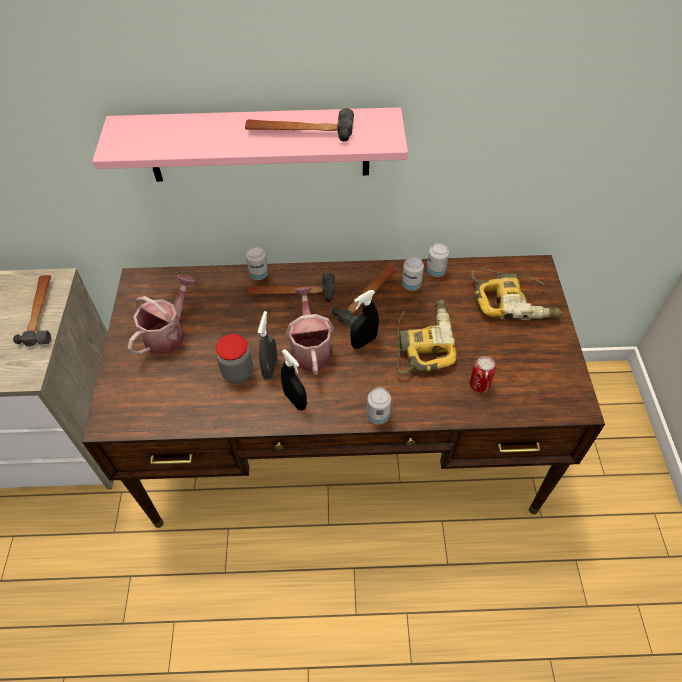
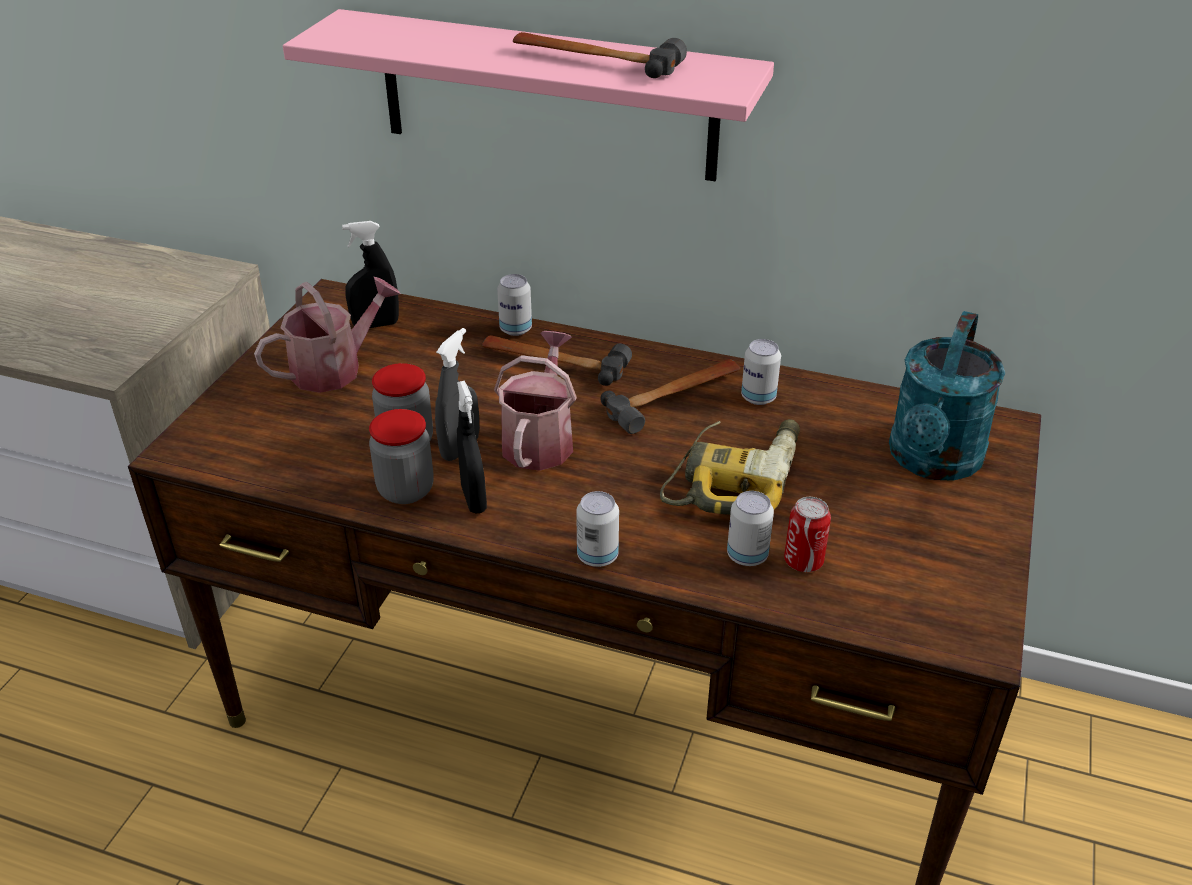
camera: 20 degrees right, 15 degrees down
hammer [13,275,51,346] -> none
black spray bottle [350,290,379,349] -> black spray bottle moved to [342,221,399,328]
can [427,242,449,277] -> can moved to [727,491,774,566]
power drill [471,268,563,321] -> turquoise watering can [889,311,1005,481]
none -> jar [369,409,434,504]

